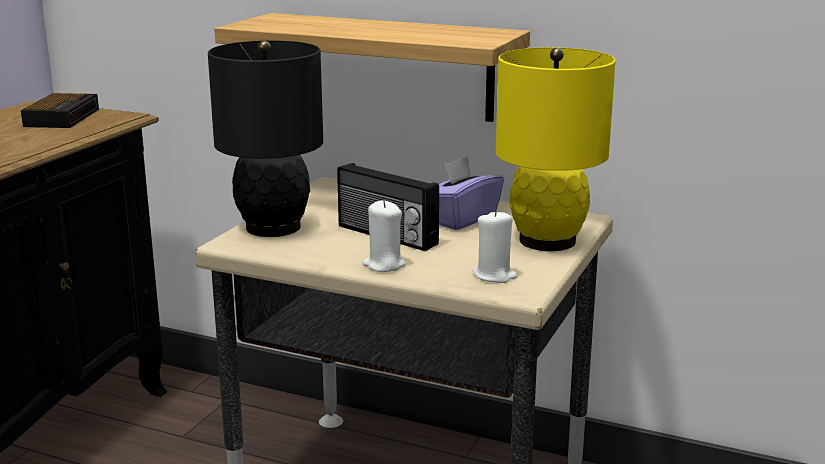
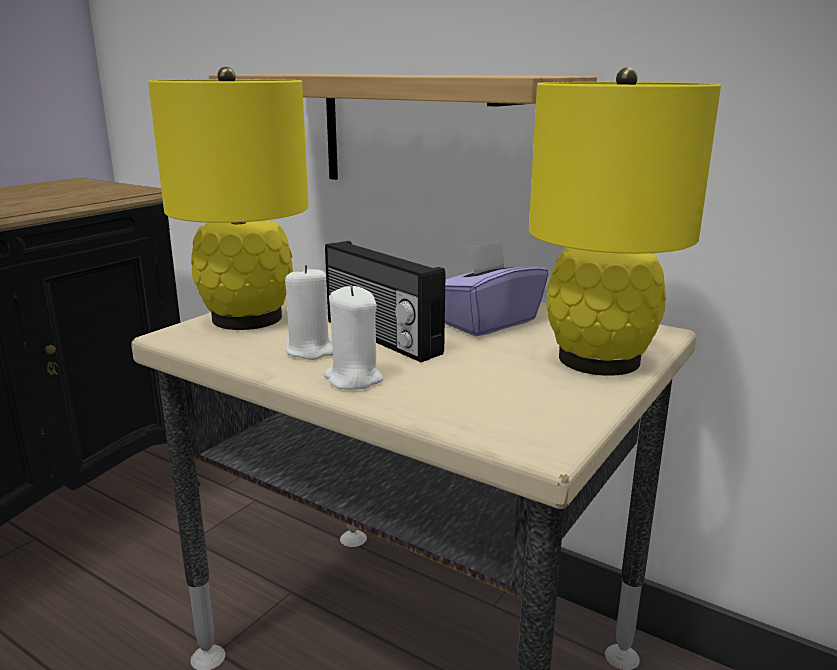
camera: 10 degrees right, 0 degrees up
alarm clock [21,93,99,128] -> none
black table lamp [208,40,323,237] -> yellow table lamp [148,67,309,330]
white candle [473,210,517,283] -> white candle moved to [285,265,333,360]

